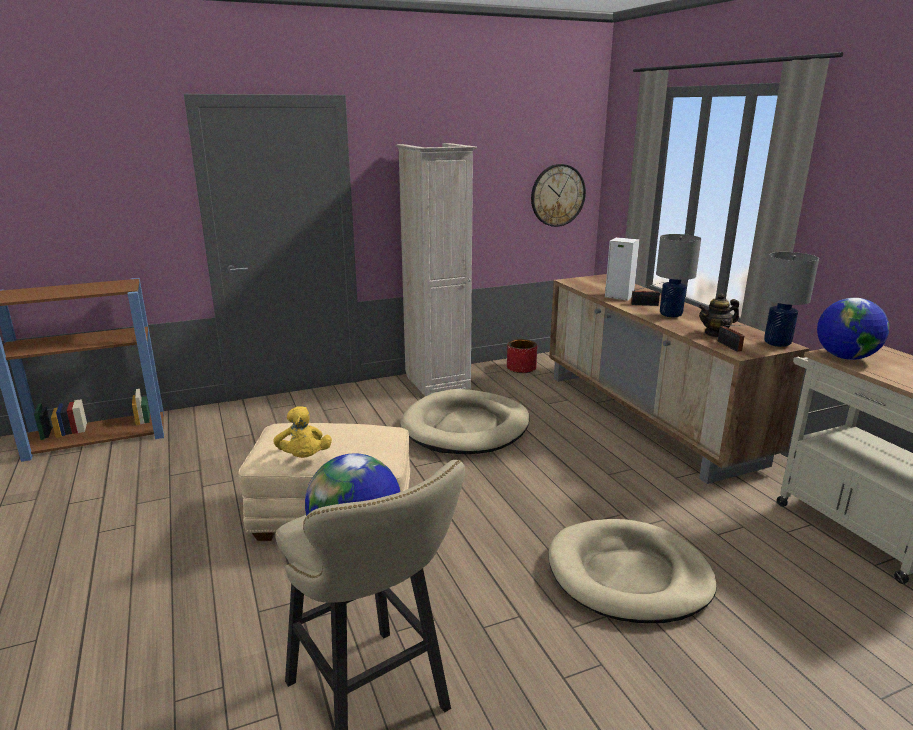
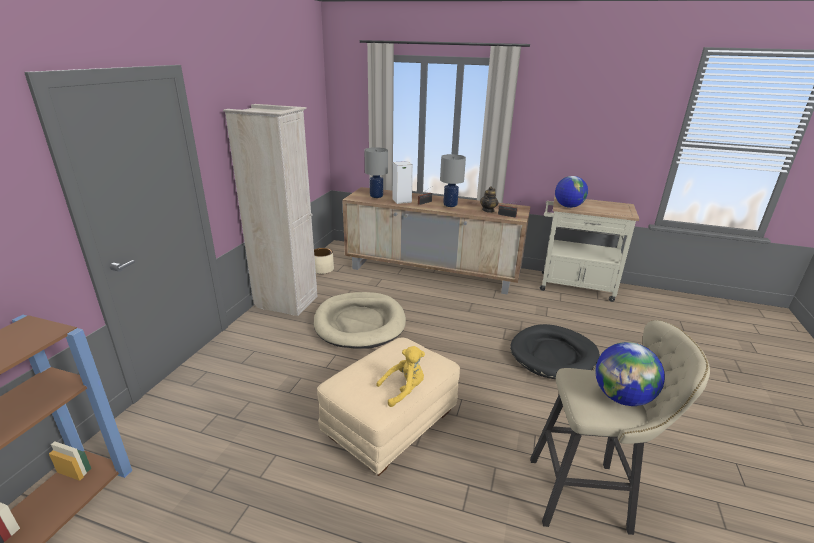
camera: 50 degrees left, 5 degrees up
yellow plush toy [273,406,332,458] -> yellow plush toy turned 45 degrees counterclockwise [376,346,425,407]
red planter [507,339,537,373] -> beige planter [314,248,334,274]
wall clock [531,164,586,227] -> none
beige dog bed [549,519,716,623] -> black dog bed [510,324,600,379]
grey table lamp [762,252,819,347] -> grey table lamp moved to [364,147,388,198]

